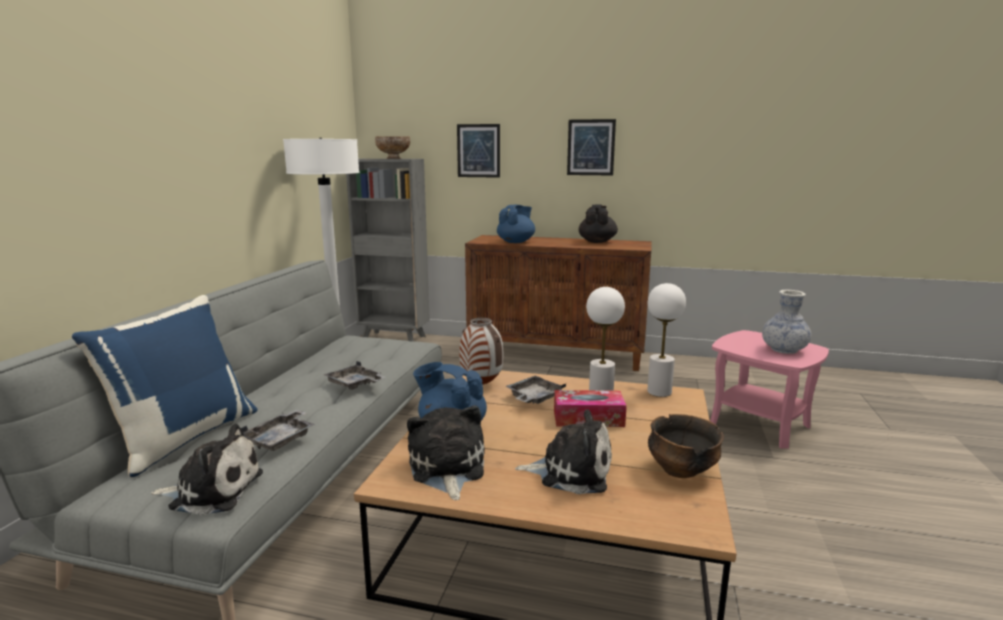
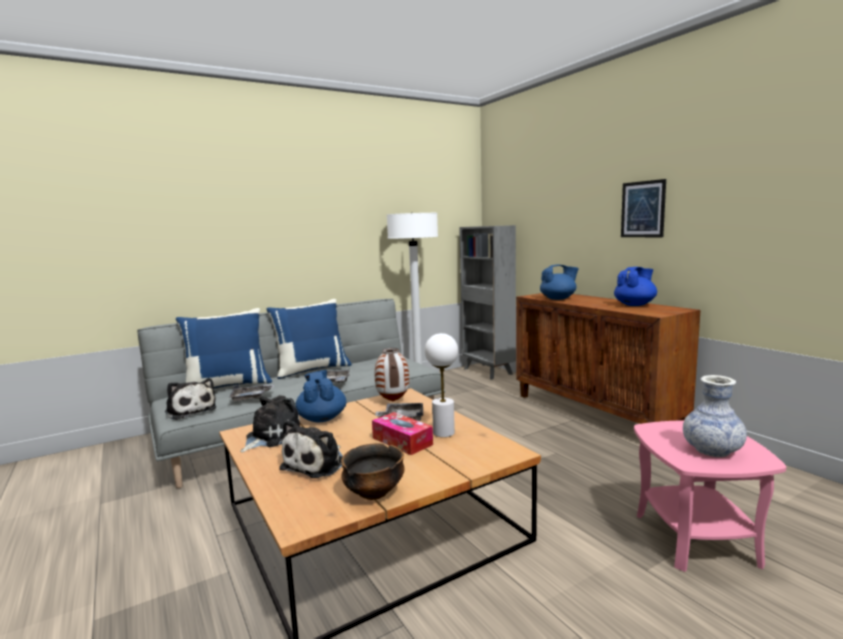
camera: 45 degrees right, 5 degrees down
bowl [375,136,410,159] -> none
picture [457,124,500,178] -> none
plush toy [515,409,612,494] -> plush toy turned 60 degrees clockwise [279,420,343,478]
black teapot [579,204,618,243] -> blue teapot [614,267,657,306]
white table lamp [647,283,686,397] -> none
none -> blue pillow [266,299,352,379]

